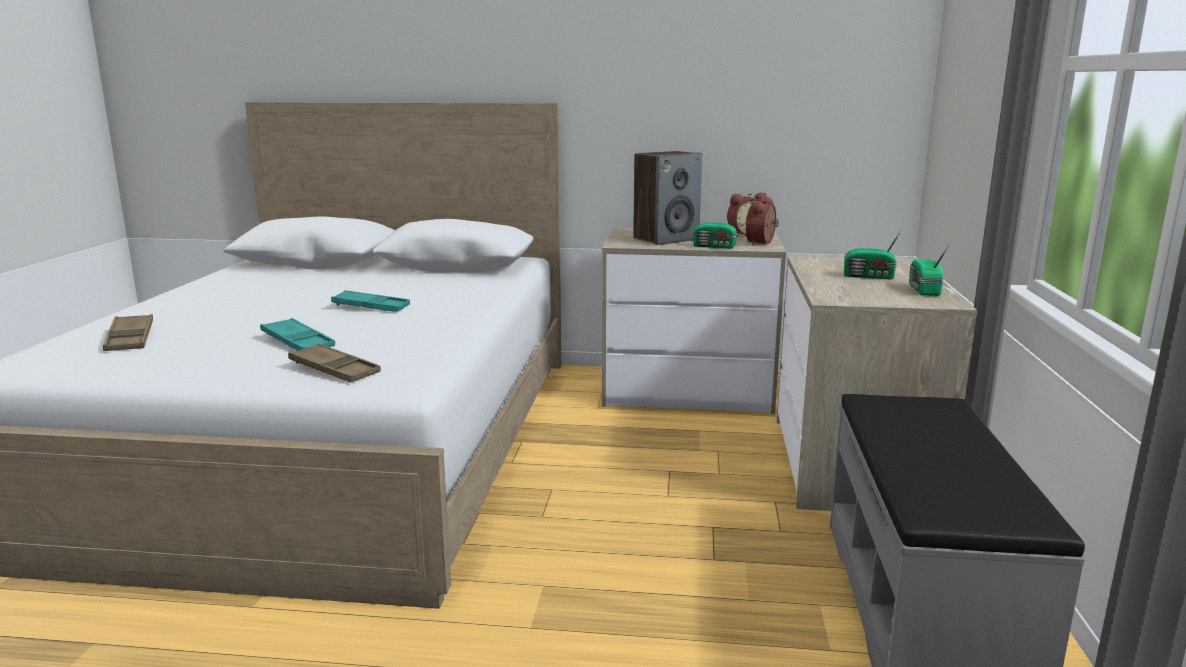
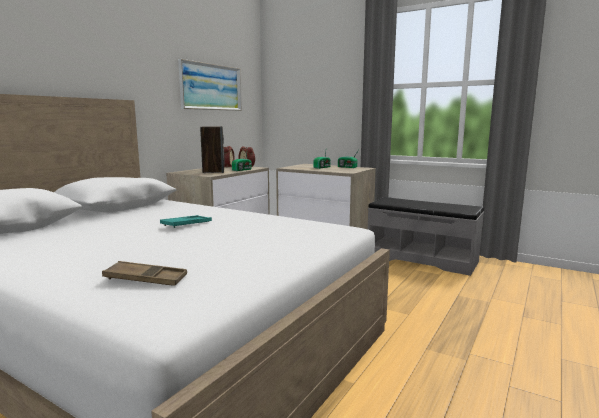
camera: 65 degrees left, 5 degrees down
turquoise tray [260,318,335,351] -> none
brown tray [288,343,381,383] -> none
none -> picture [178,59,242,111]

